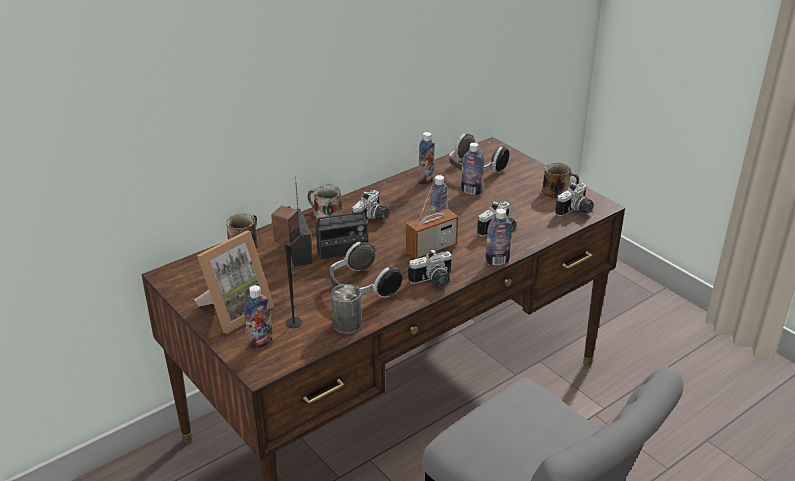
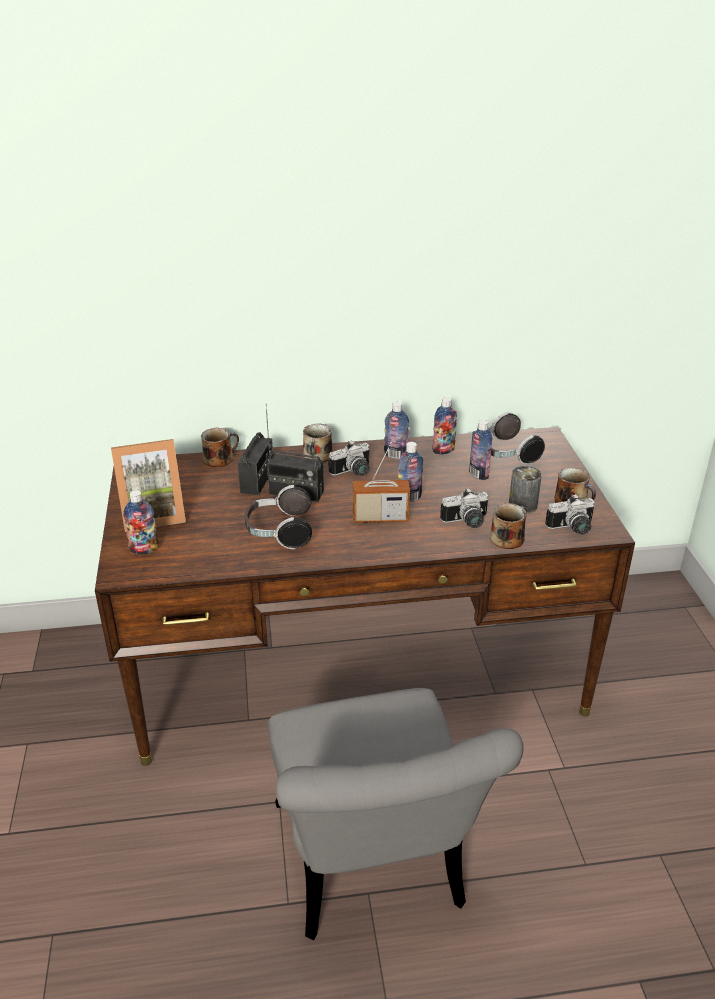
camera: 30 degrees right, 0 degrees up
speaker [271,206,302,328] -> none
can [331,284,362,334] -> can moved to [509,466,542,514]
camera [408,249,452,287] -> none
bottle [485,209,512,265] -> bottle moved to [384,402,410,459]
none -> mug [490,503,527,549]

